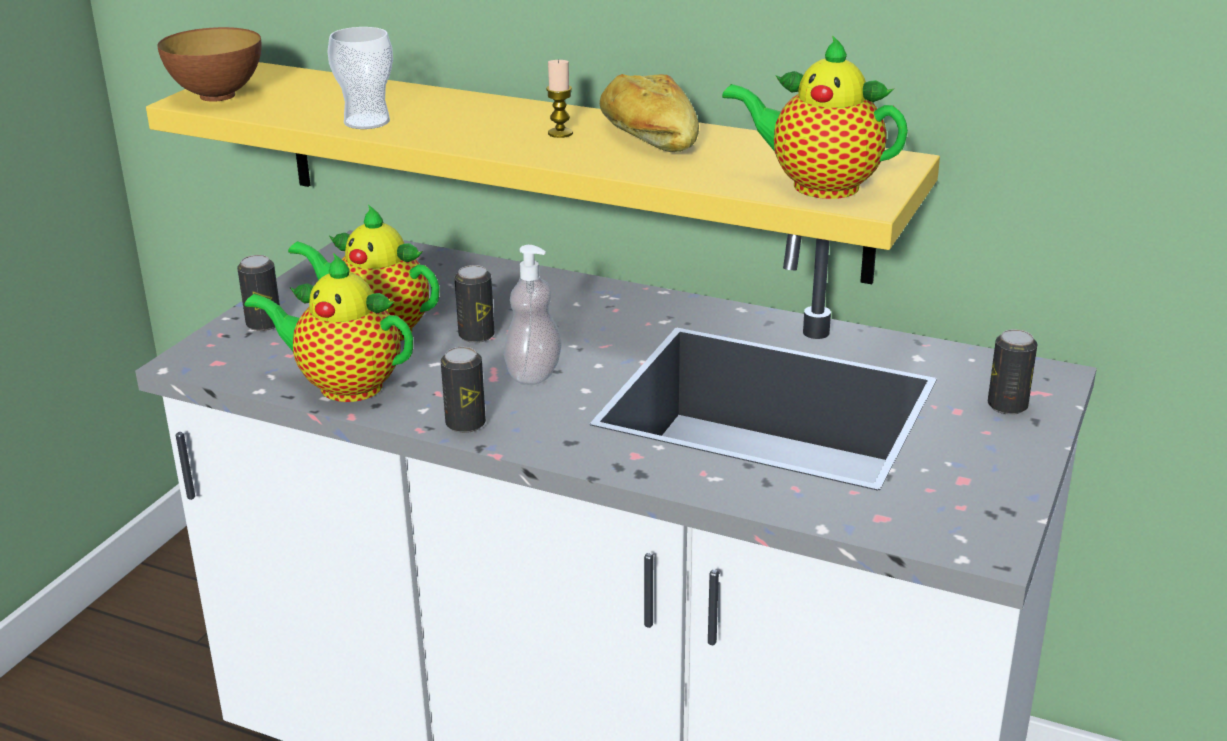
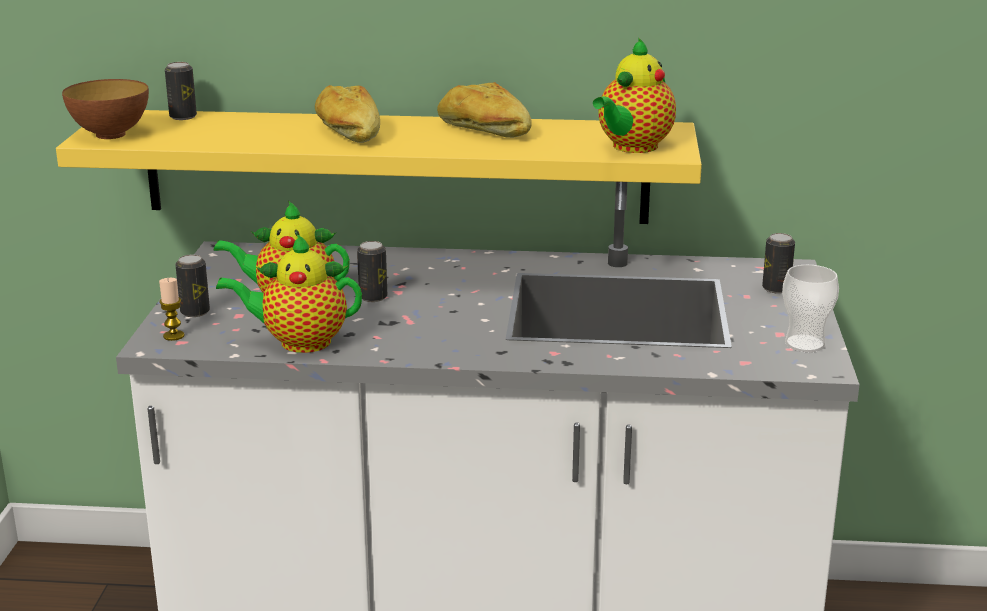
camera: 20 degrees left, 5 degrees down
cup [327,27,393,129] -> cup moved to [782,265,839,352]
can [441,347,486,433] -> can moved to [165,62,197,120]
soap dispenser [504,245,562,385] -> none
candle [546,59,573,138] -> candle moved to [159,278,184,341]
teapot [722,35,908,199] -> teapot turned 60 degrees counterclockwise [593,37,676,153]
none -> bread [315,85,380,143]

